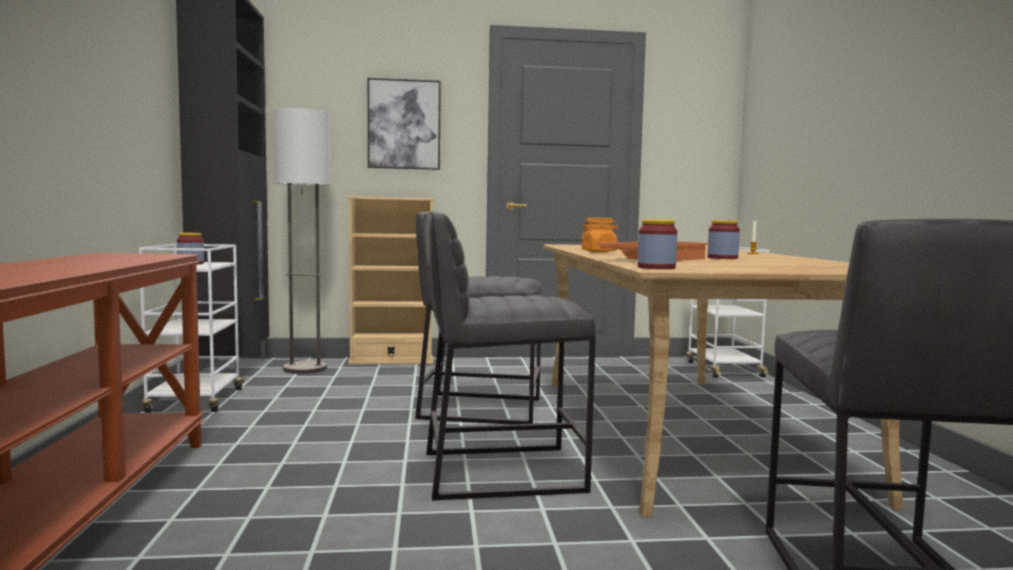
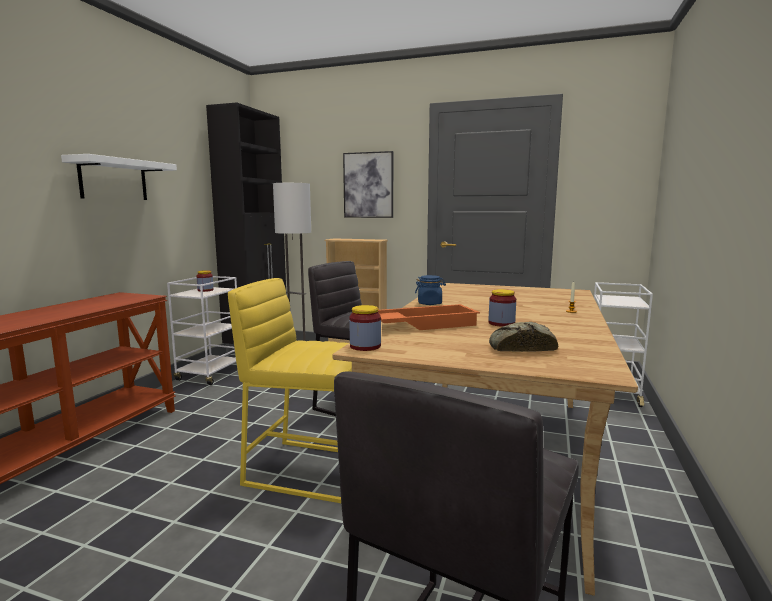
camera: 25 degrees right, 5 degrees up
grey stool [425,211,596,500] -> yellow stool [228,278,352,503]
orange jar [582,218,618,253] -> blue jar [415,275,446,305]
none -> white shelf [61,154,177,200]
none -> bread [489,322,558,352]

